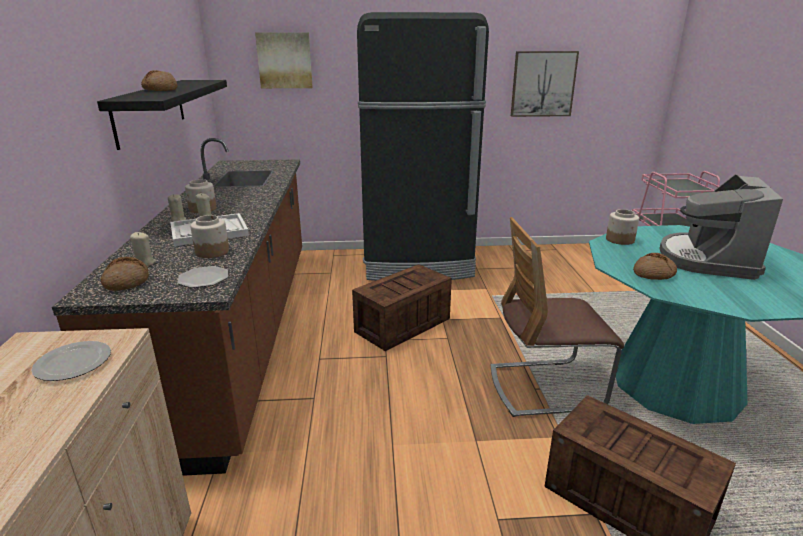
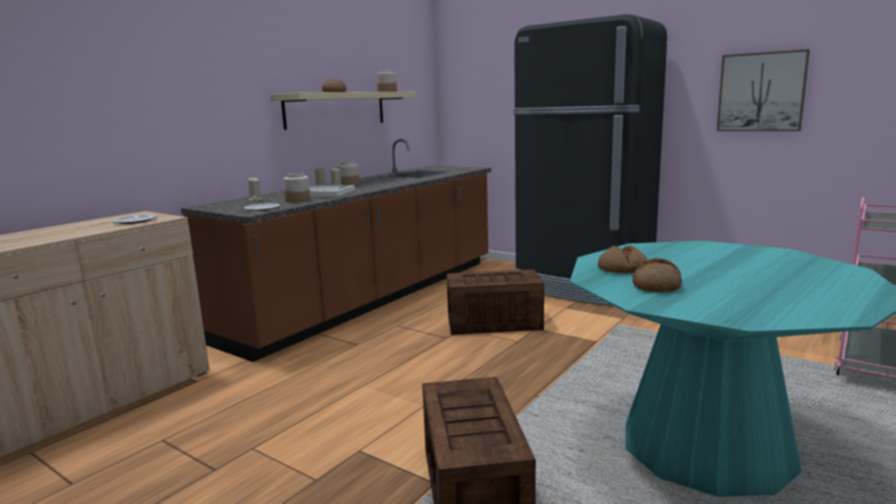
camera: 40 degrees right, 10 degrees down
black shelf [97,80,227,150] -> beige shelf [270,92,416,130]
bread [101,256,149,291] -> bread moved to [632,258,682,292]
picture [255,33,313,88] -> none
chair [491,217,625,417] -> none
jar [606,209,639,245] -> jar moved to [377,70,397,92]
coffee machine [659,174,783,280] -> none

